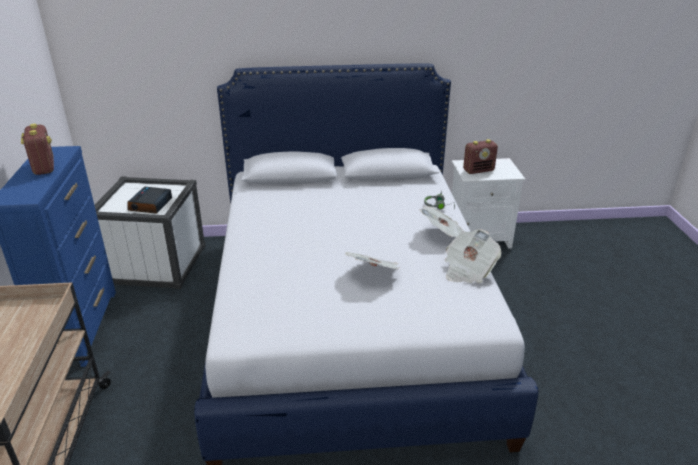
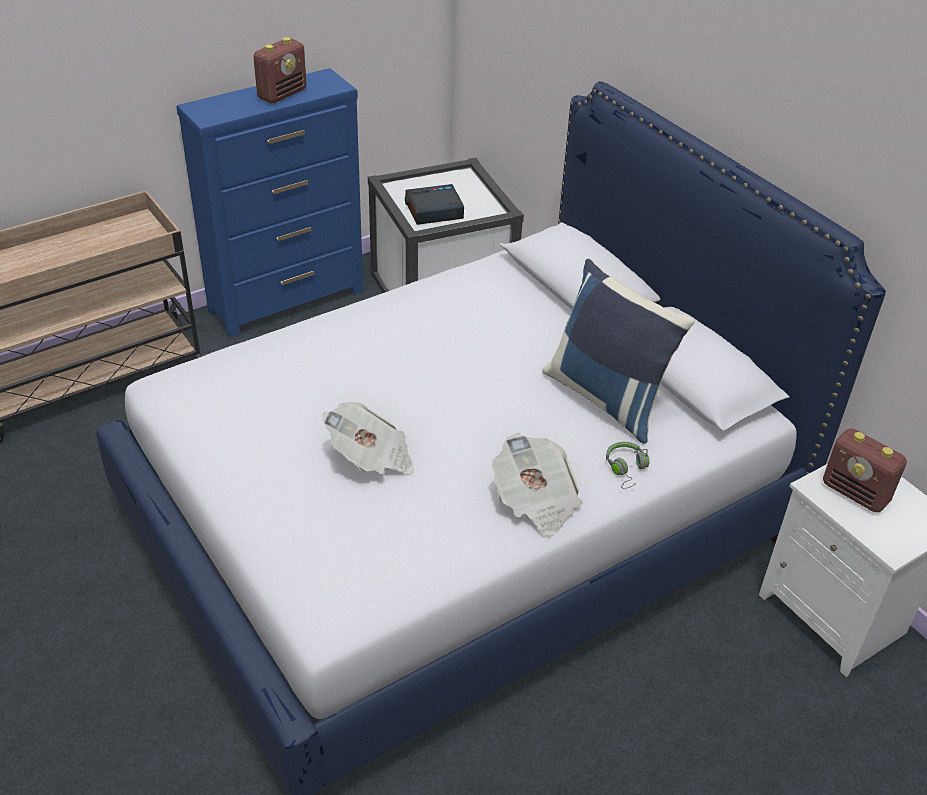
camera: 60 degrees right, 10 degrees up
newspaper [445,229,501,283] -> none
none -> blue pillow [543,259,695,444]

